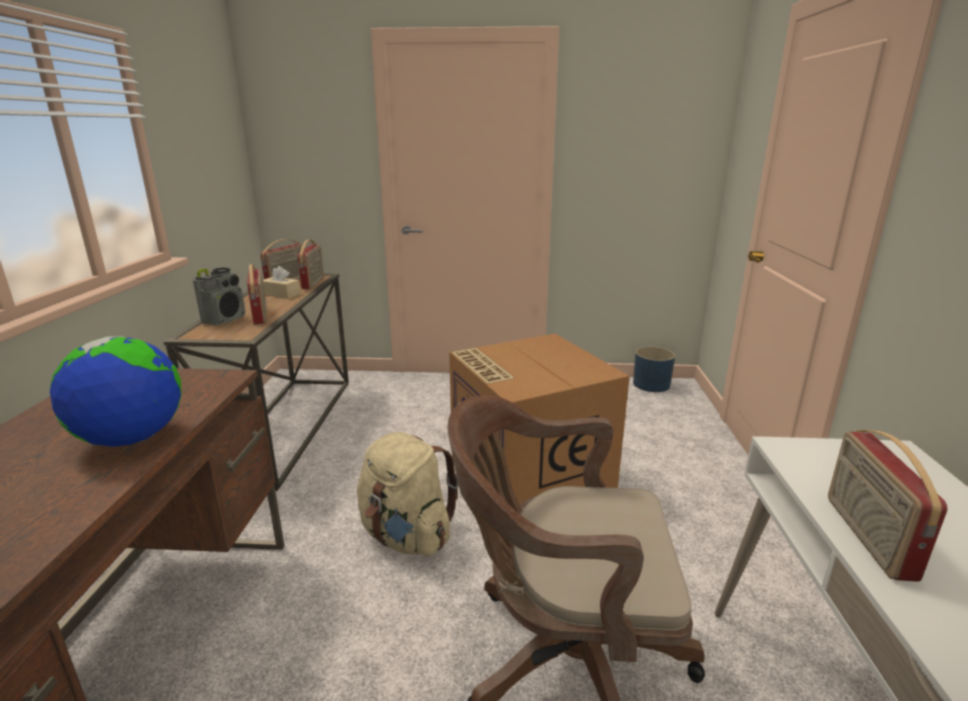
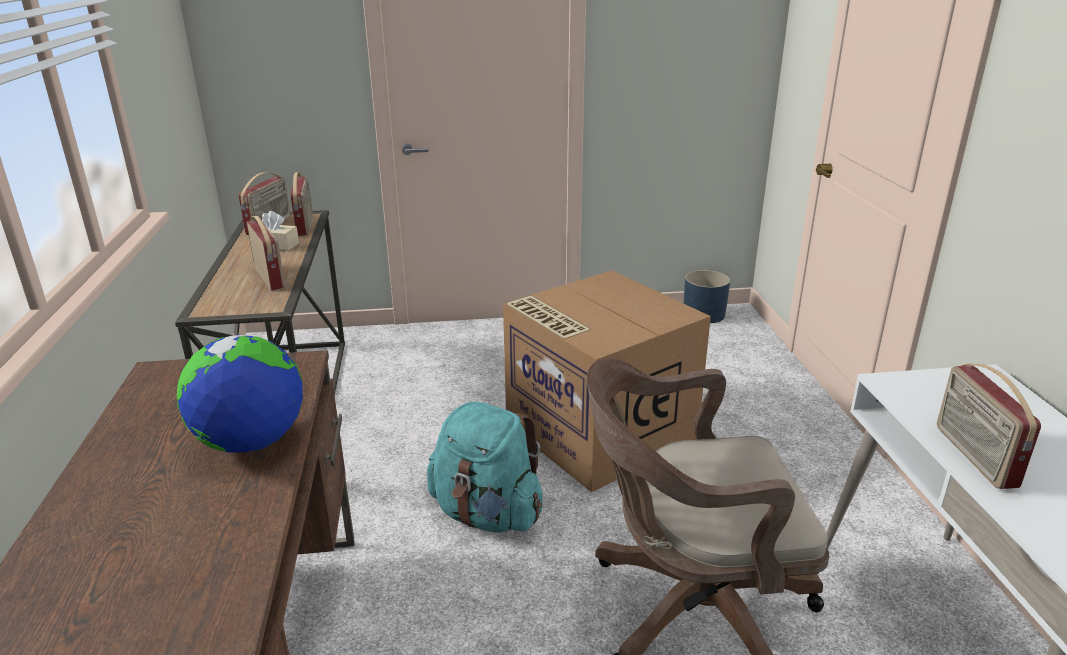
camera: 10 degrees left, 5 degrees up
radio [193,267,245,325] -> none
beige backpack [357,432,458,556] -> turquoise backpack [427,401,543,532]

